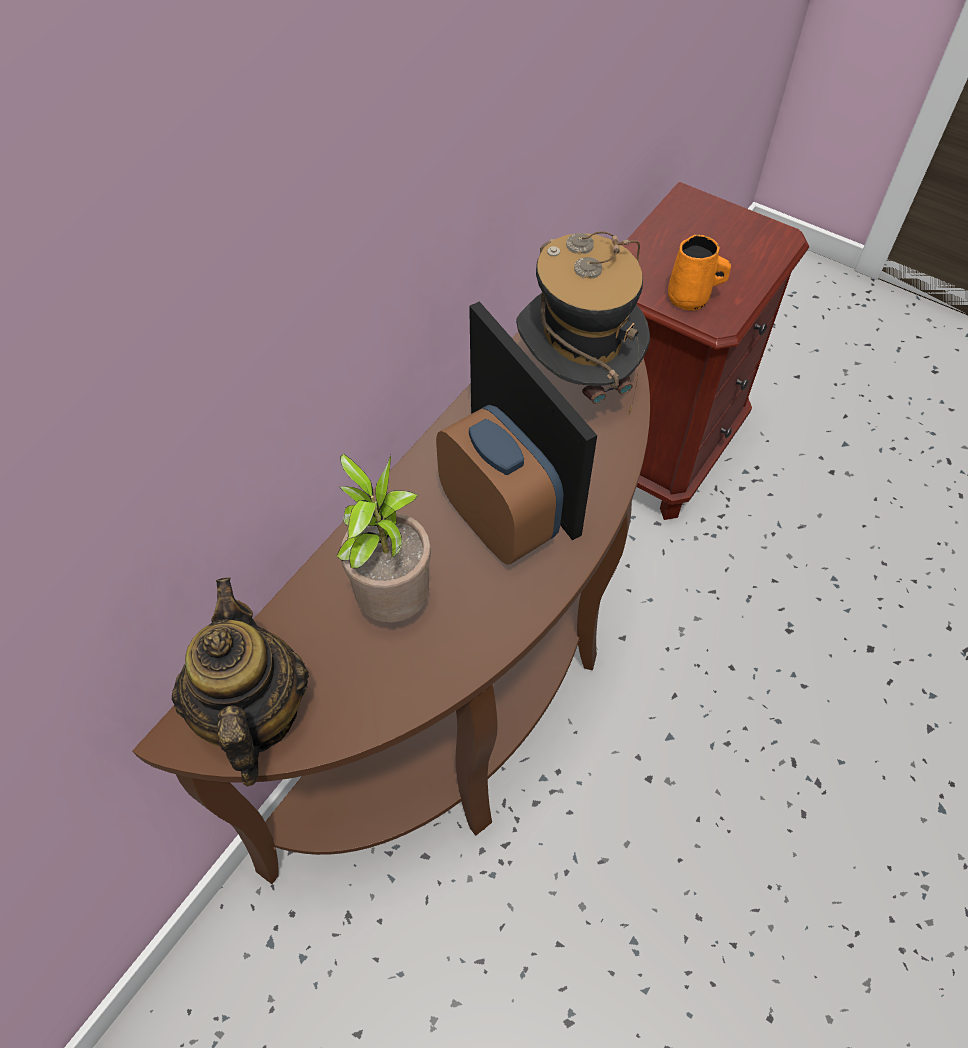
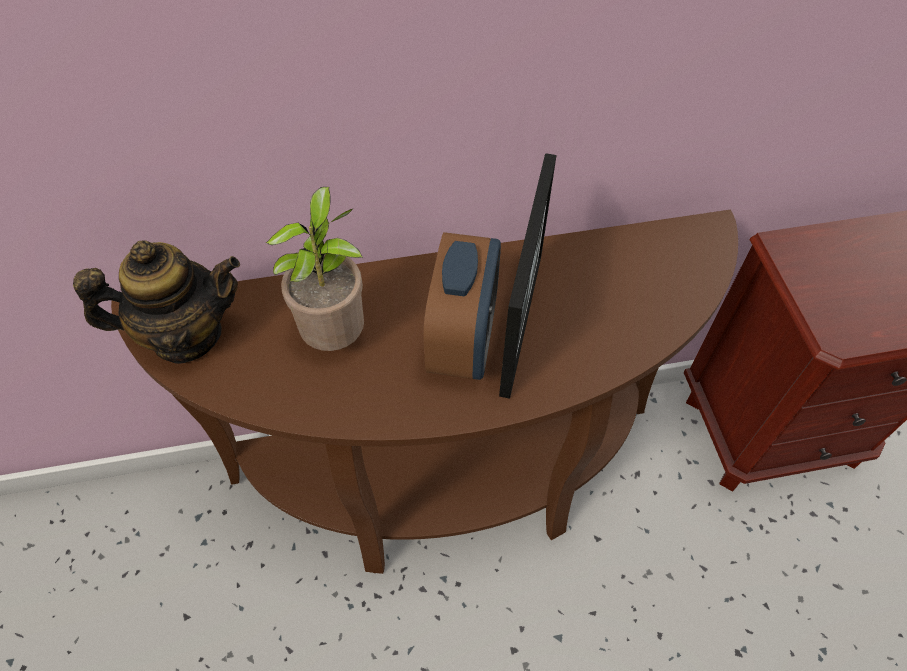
camera: 45 degrees right, 0 degrees up
teapot [172,577,309,786] -> teapot turned 45 degrees clockwise [73,240,240,364]
hat [516,232,650,415] -> none
orange mug [668,234,731,311] -> none

